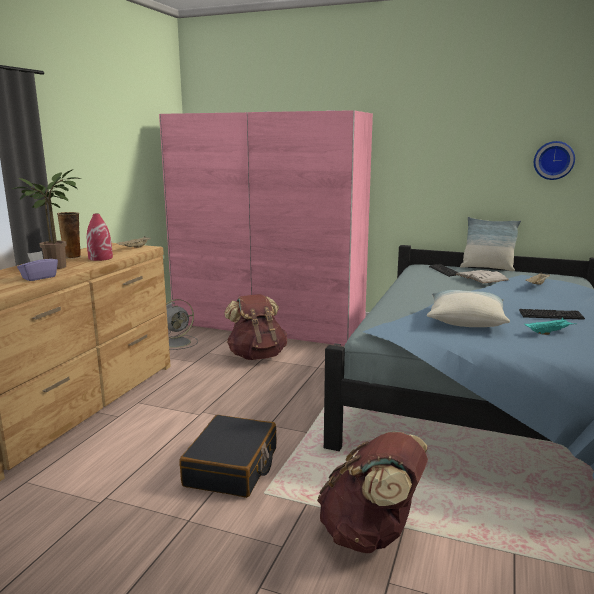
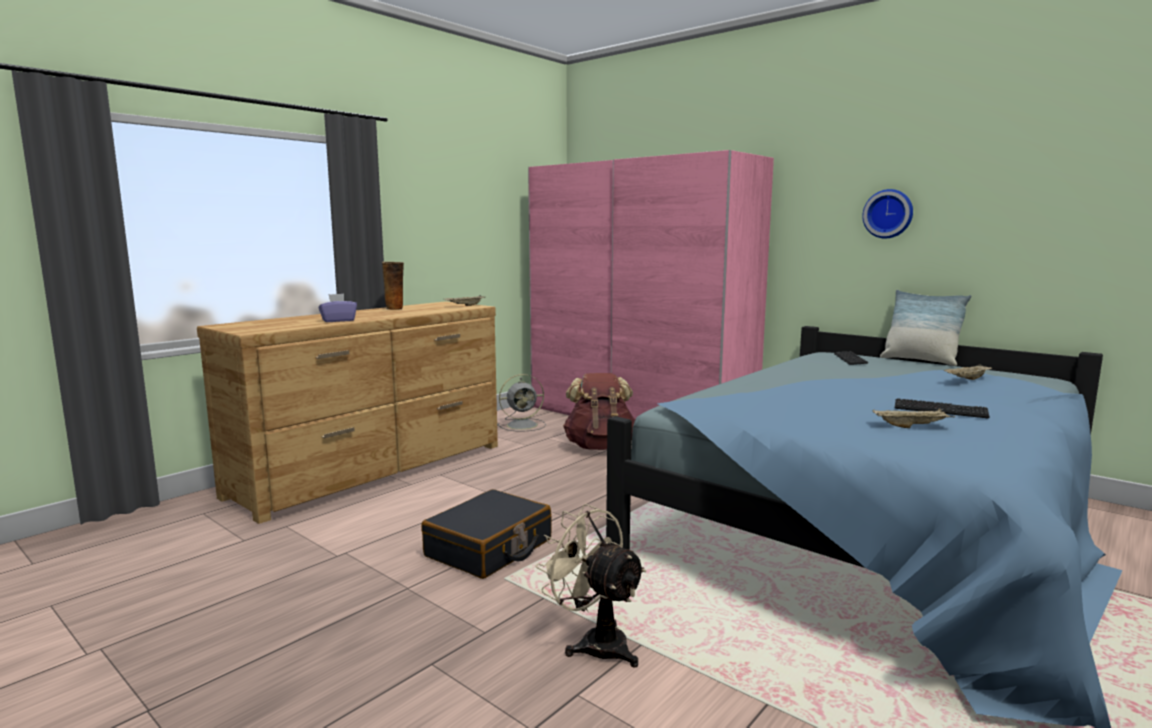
camera: 20 degrees right, 5 degrees down
potted plant [12,169,82,269] -> none
red vase [87,214,113,261] -> none
brown backpack [317,432,428,553] -> beige fan [536,504,647,667]
pillow [427,290,510,327] -> none
white book [456,270,509,284] -> none
turquoise tray [524,318,577,335] -> beige tray [873,408,955,428]
wall clock [534,141,575,180] -> wall clock moved to [862,189,913,238]

